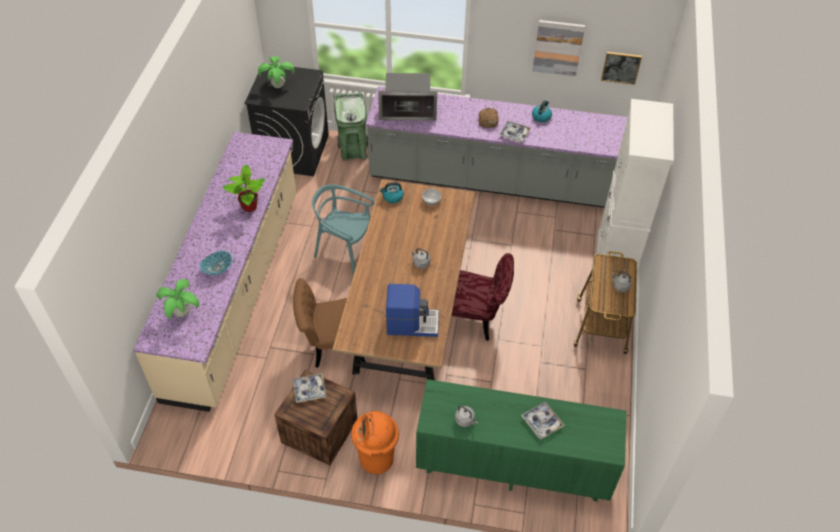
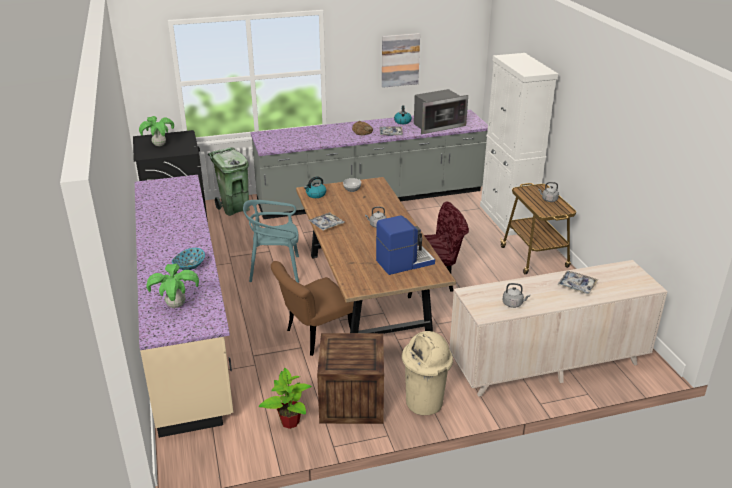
camera: 25 degrees left, 20 degrees down
potted plant [222,164,265,212] -> potted plant moved to [258,368,312,429]
tray [292,373,326,403] -> tray moved to [308,212,345,230]
orange trash can [351,411,399,474] -> beige trash can [402,331,453,415]
microwave [378,73,437,121] -> microwave moved to [414,89,468,134]
green dresser [416,379,627,502] -> beige dresser [449,260,668,397]
picture [601,52,642,85] -> none

